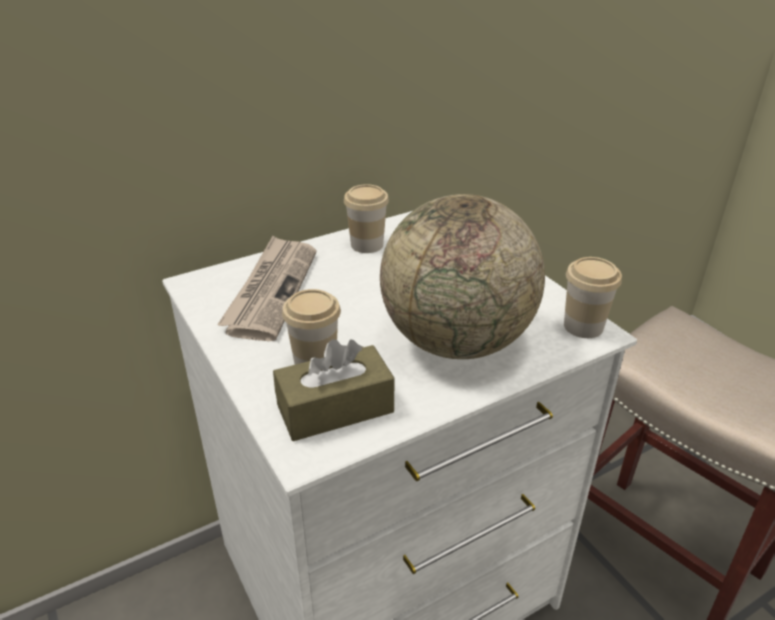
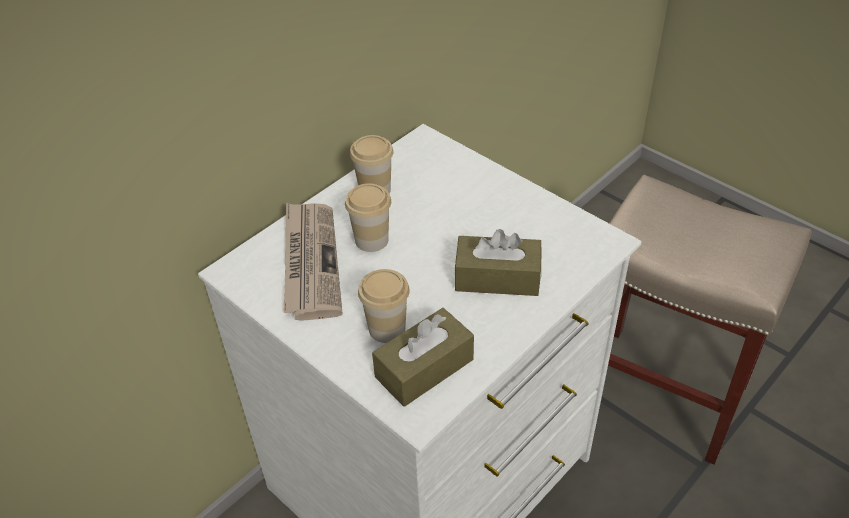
camera: 15 degrees left, 10 degrees up
globe [380,194,545,359] -> brown tissue box [455,229,541,296]
cup [564,257,622,338] -> cup moved to [345,183,391,252]

